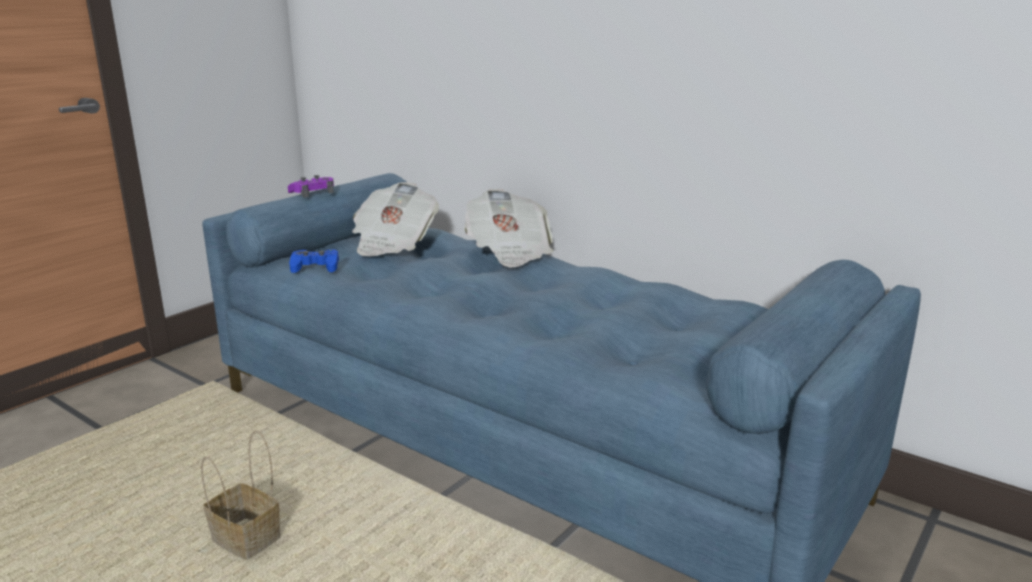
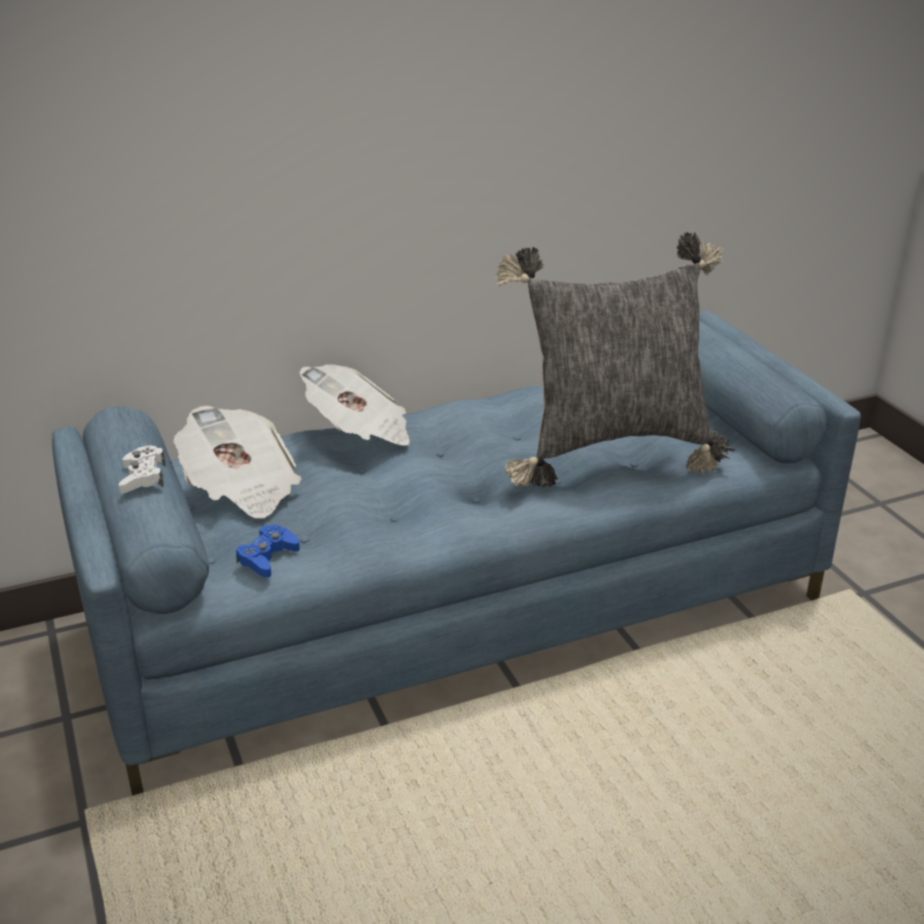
camera: 60 degrees left, 10 degrees up
basket [201,430,280,560] -> none
purple game controller [288,175,334,198] -> white game controller [119,446,166,494]
none -> pillow [495,232,735,488]

